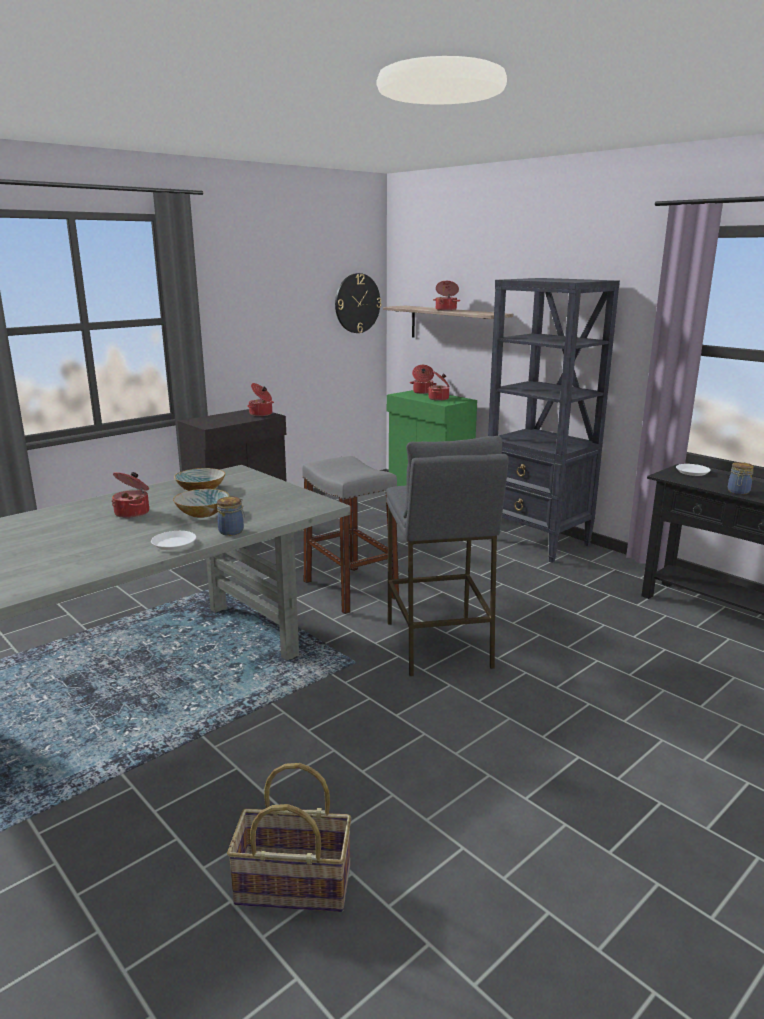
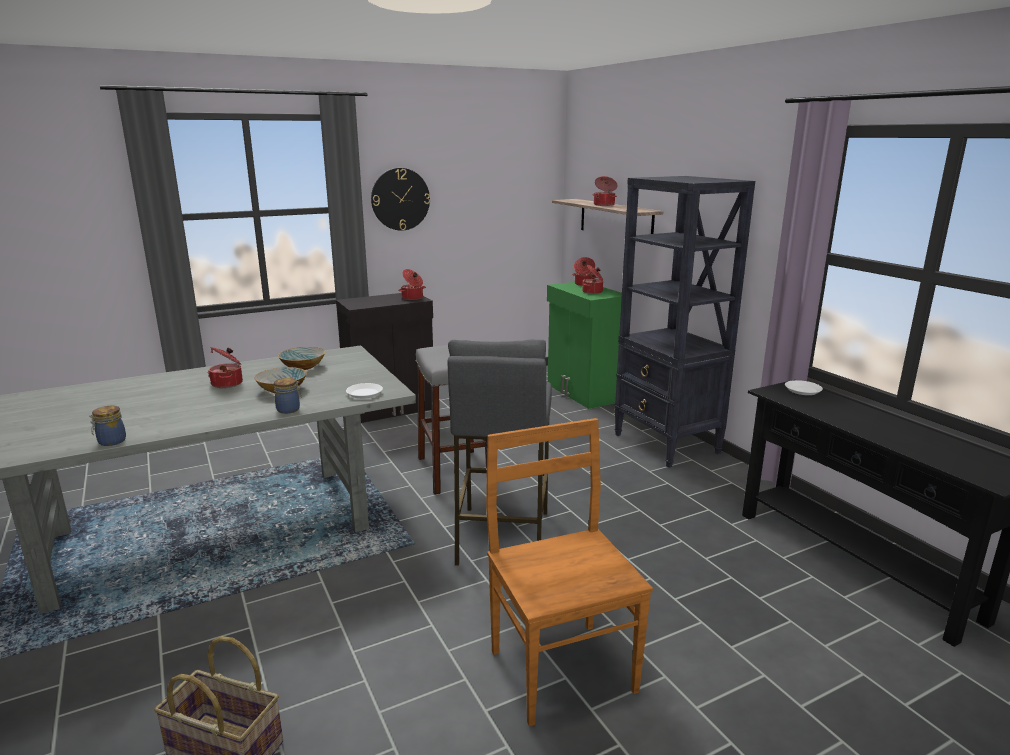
camera: 15 degrees right, 0 degrees up
white plate [151,531,196,550] -> white plate moved to [346,383,383,399]
wall clock [335,273,381,333] -> wall clock moved to [371,168,430,231]
jar [728,462,754,495] -> jar moved to [89,406,126,446]
none -> brown chair [486,418,653,727]

